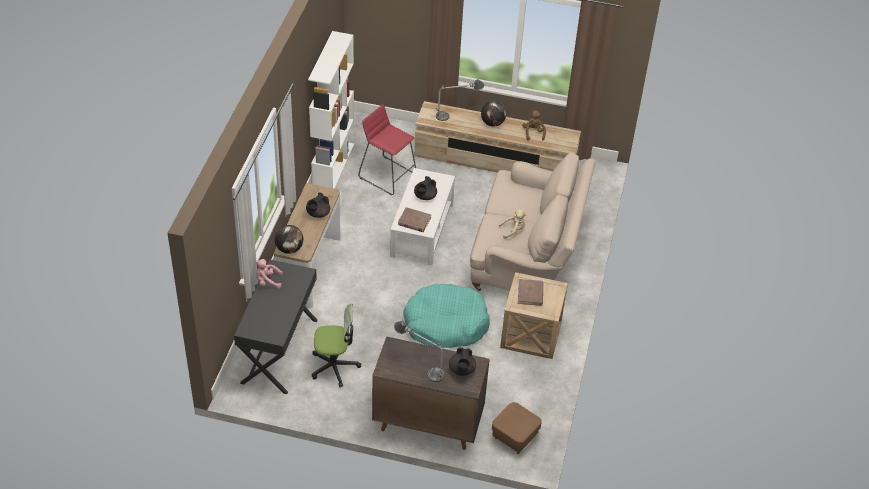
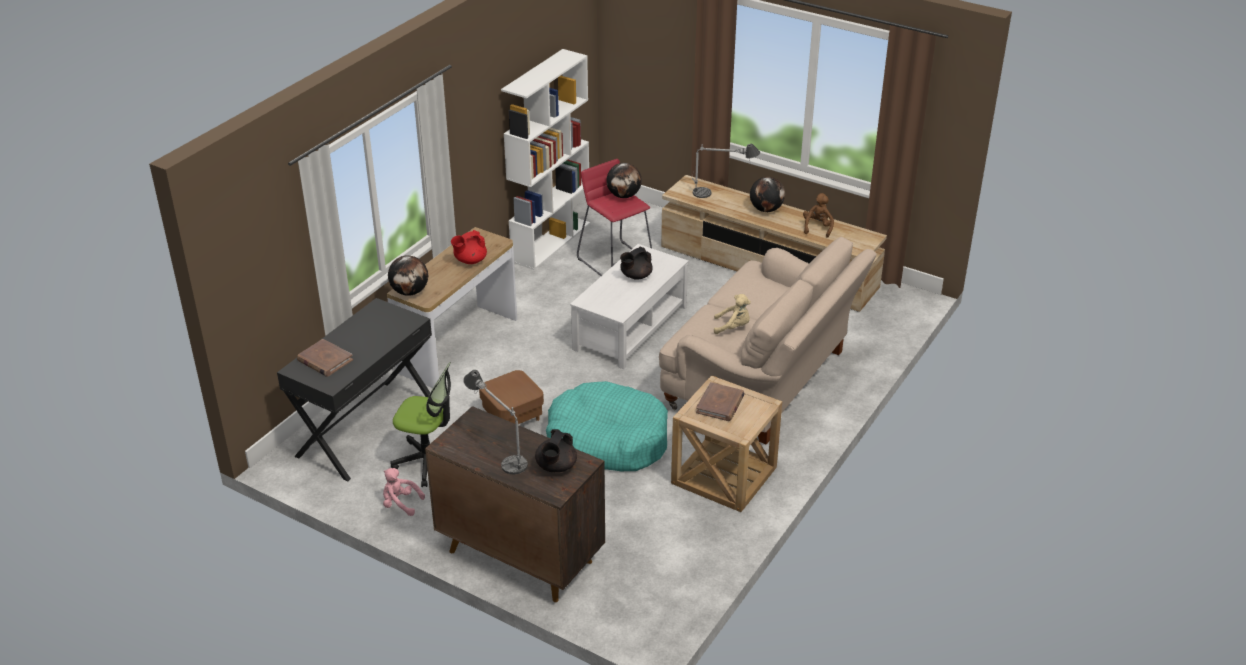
camera: 20 degrees right, 10 degrees down
pink plush toy [255,259,283,288] -> pink plush toy moved to [383,468,425,516]
black teapot [306,193,330,218] -> red teapot [451,230,487,264]
brown book [398,207,431,232] -> brown book moved to [297,339,353,377]
brown ottoman [492,402,542,454] -> brown ottoman moved to [479,370,544,424]
none -> globe [606,163,642,198]

